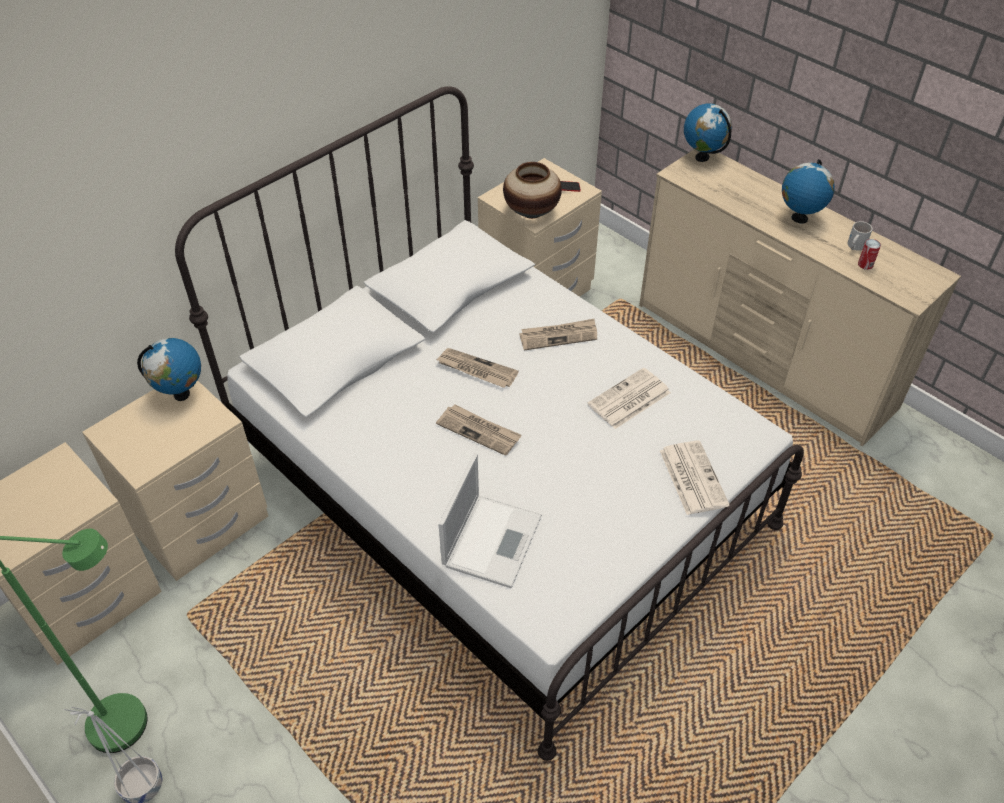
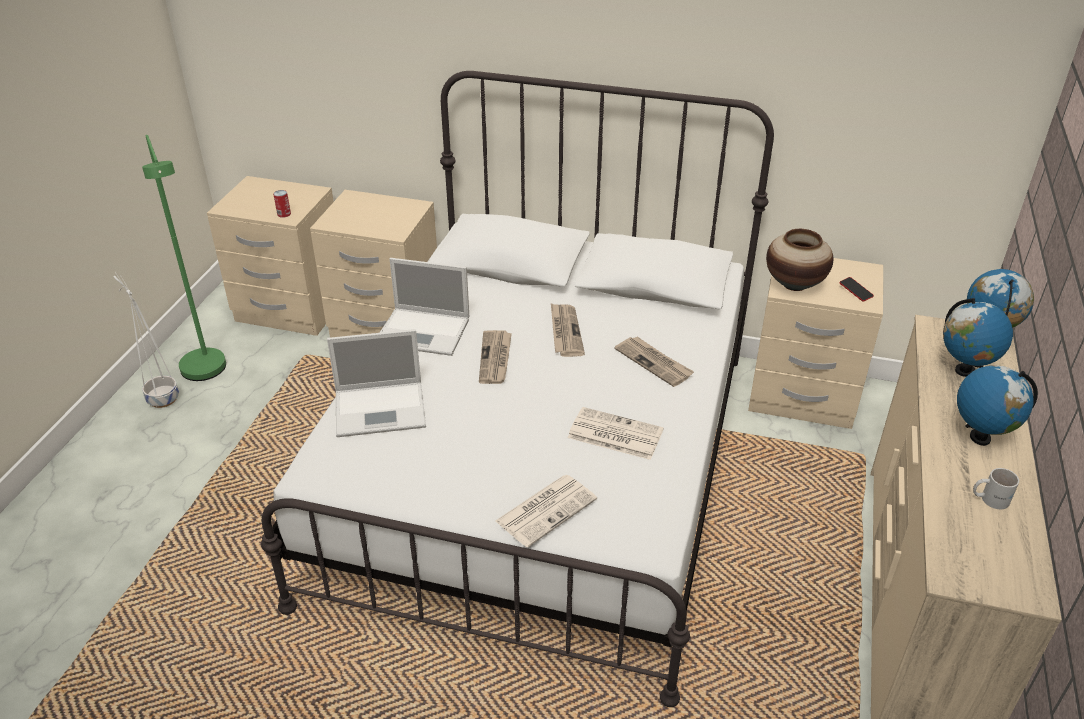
camera: 60 degrees right, 10 degrees down
globe [137,338,201,401] -> globe moved to [943,298,1013,377]
can [858,239,881,270] -> can moved to [273,190,291,218]
none -> laptop [381,258,469,356]

